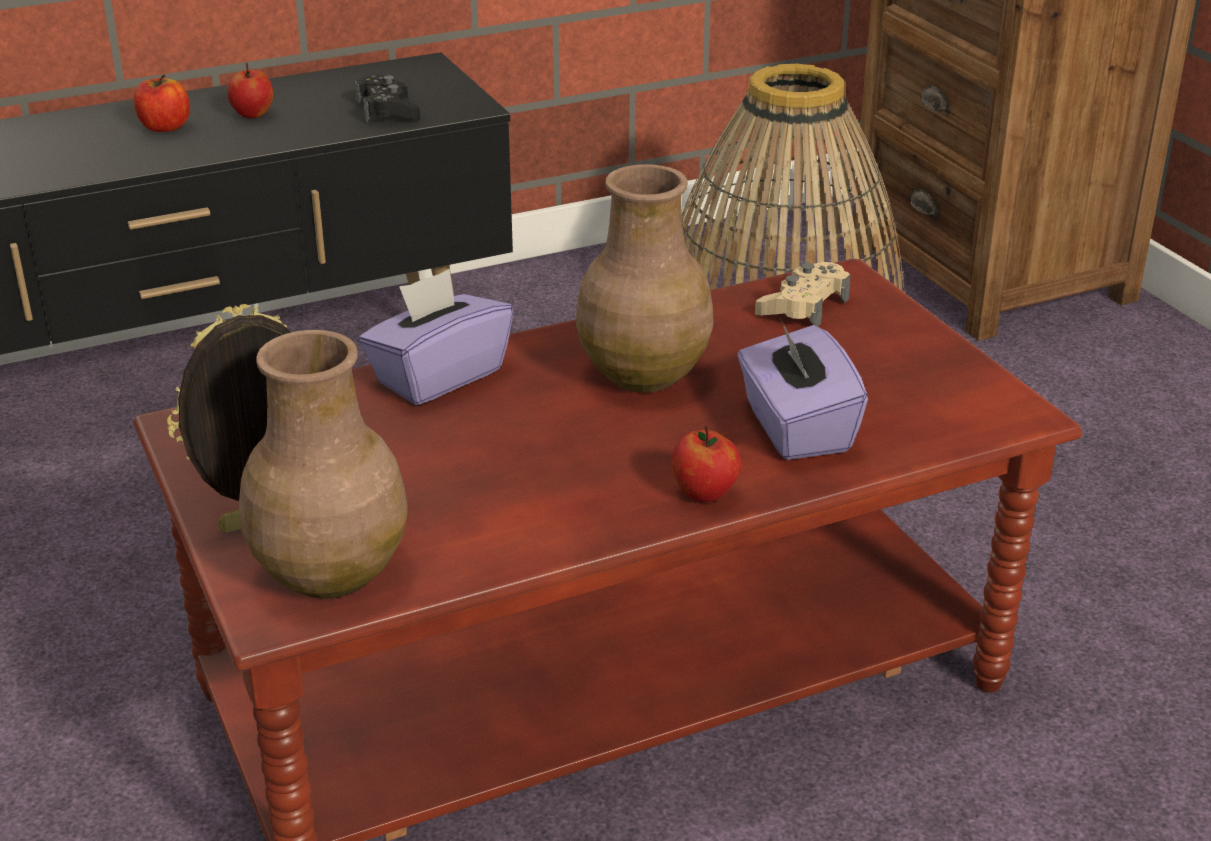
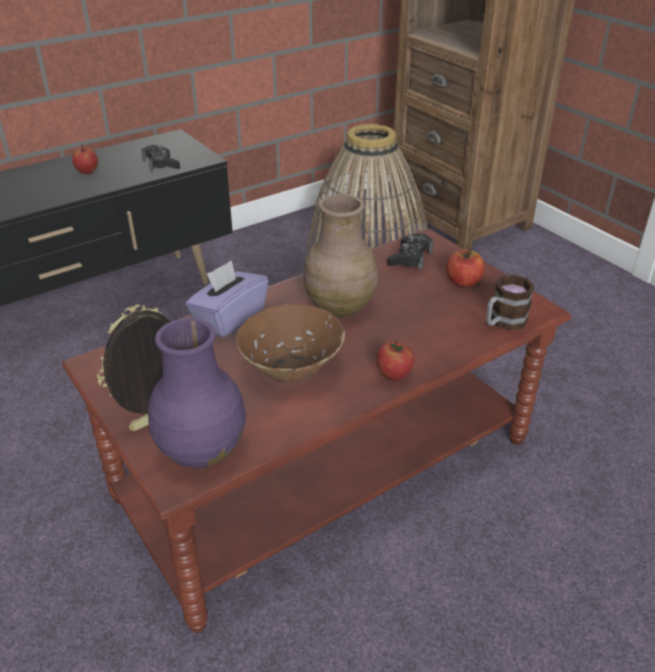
camera: 10 degrees left, 5 degrees up
apple [134,74,190,132] -> apple moved to [446,249,485,287]
brown vase [239,330,408,599] -> purple vase [148,318,246,468]
purple tissue box [737,318,868,460] -> none
beige game controller [755,261,850,326] -> black game controller [387,233,433,270]
none -> brown bowl [236,304,345,382]
none -> mug [486,275,535,331]

